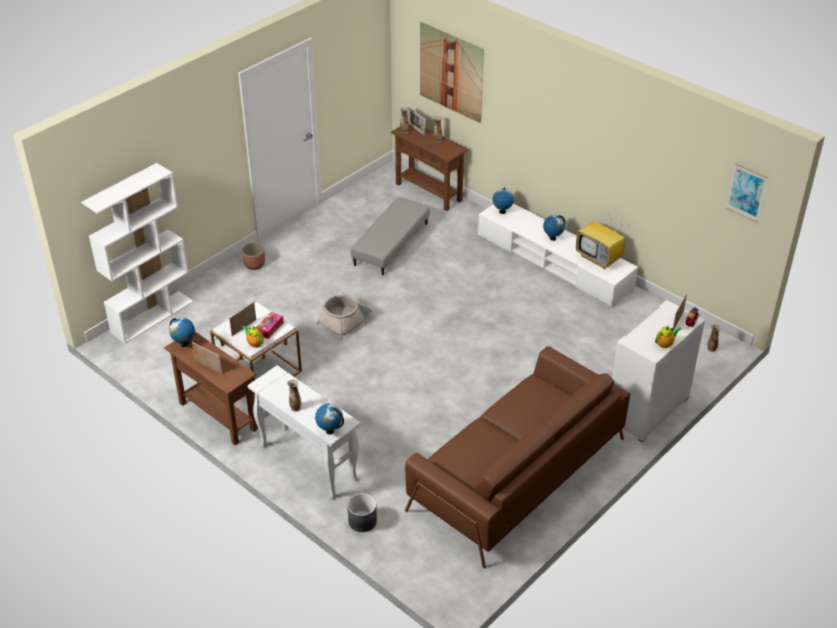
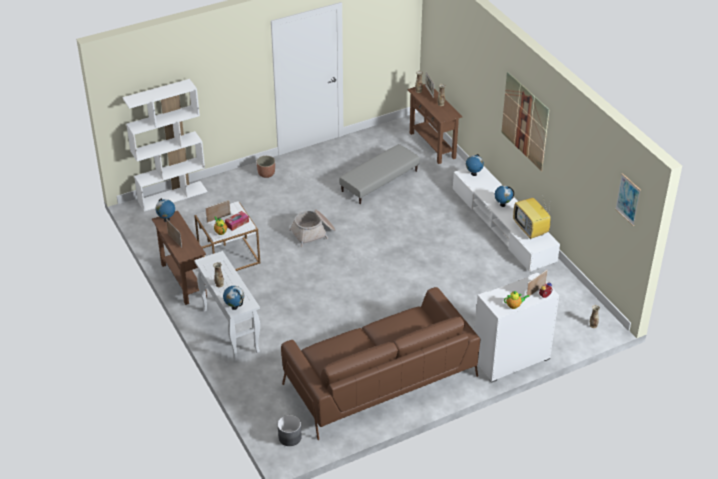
camera: 20 degrees right, 0 degrees up
grey planter [347,493,377,532] -> grey planter moved to [278,415,302,446]
picture [420,22,484,123] -> picture moved to [501,72,549,171]

